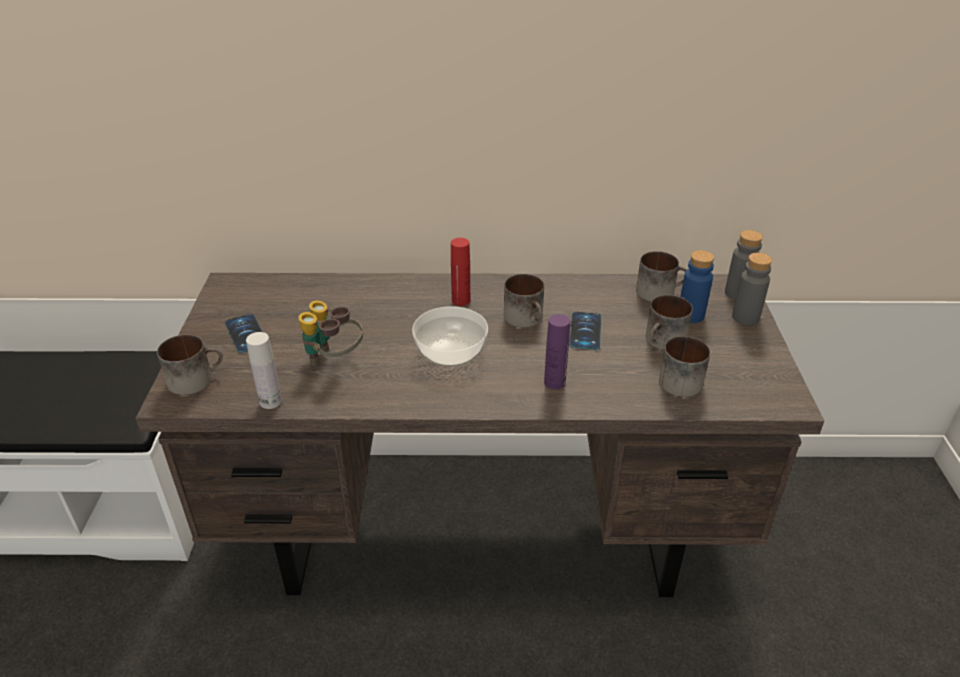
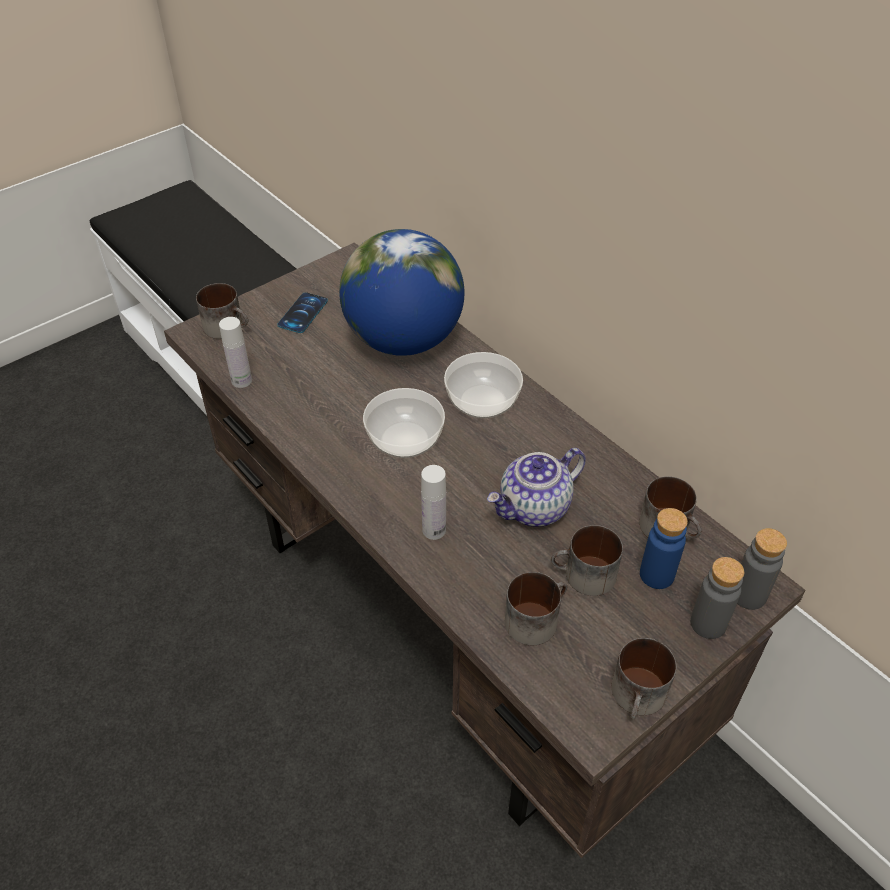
camera: 50 degrees right, 10 degrees up
binoculars [298,301,363,366] -> none
red bottle [451,238,470,306] -> bowl [444,352,523,418]
mug [504,274,544,328] -> mug moved to [612,638,676,719]
purple bottle [544,314,570,390] -> white bottle [421,465,446,540]
phone [569,312,601,350] -> teapot [487,448,586,527]
none -> globe [339,229,464,356]

